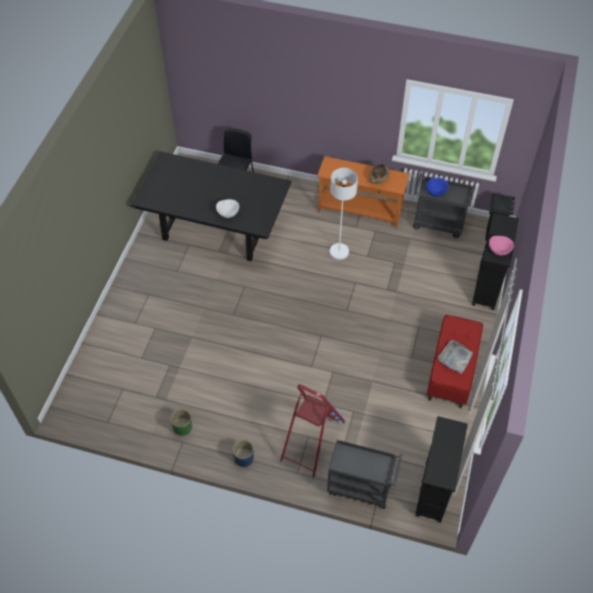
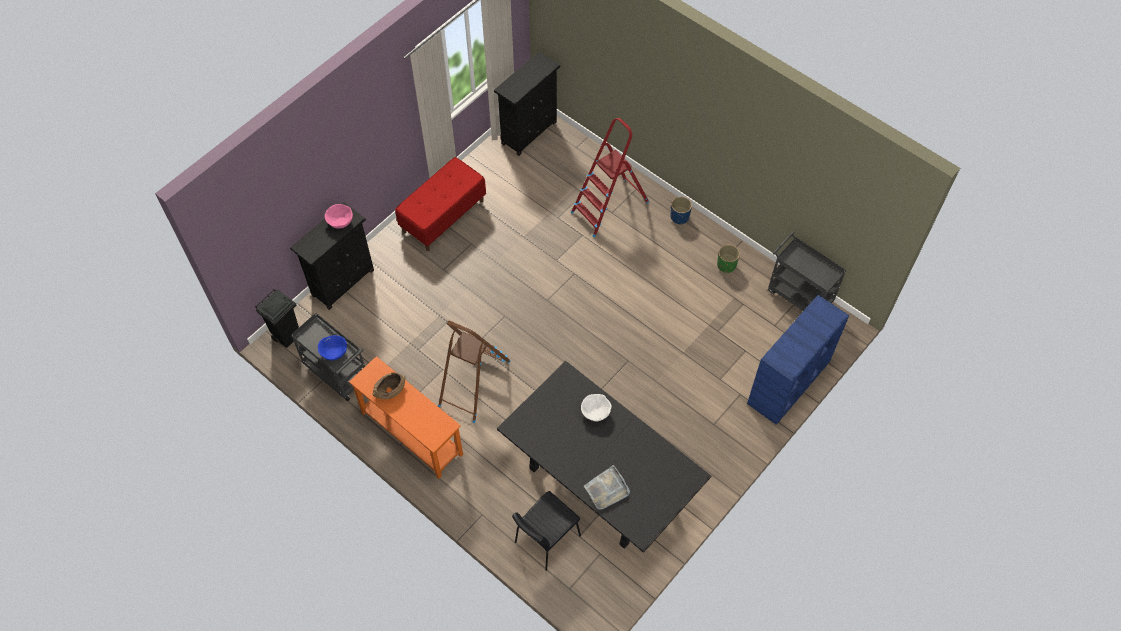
camera: 155 degrees left, 5 degrees up
grey cart [327,440,402,509] -> grey cart moved to [768,232,846,311]
white floor lamp [329,168,358,260] -> brown step ladder [438,321,511,423]
grey tray [438,340,473,374] -> grey tray moved to [584,465,630,509]
none -> blue bookcase [747,295,849,425]

